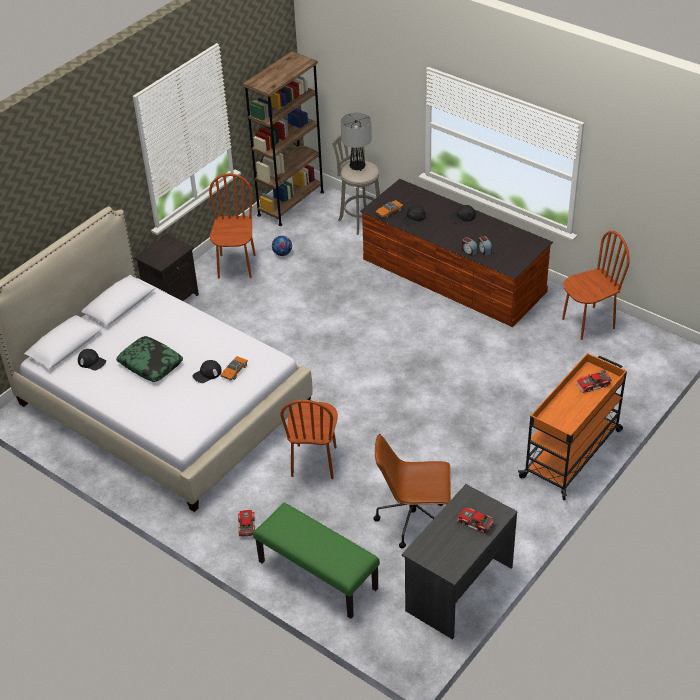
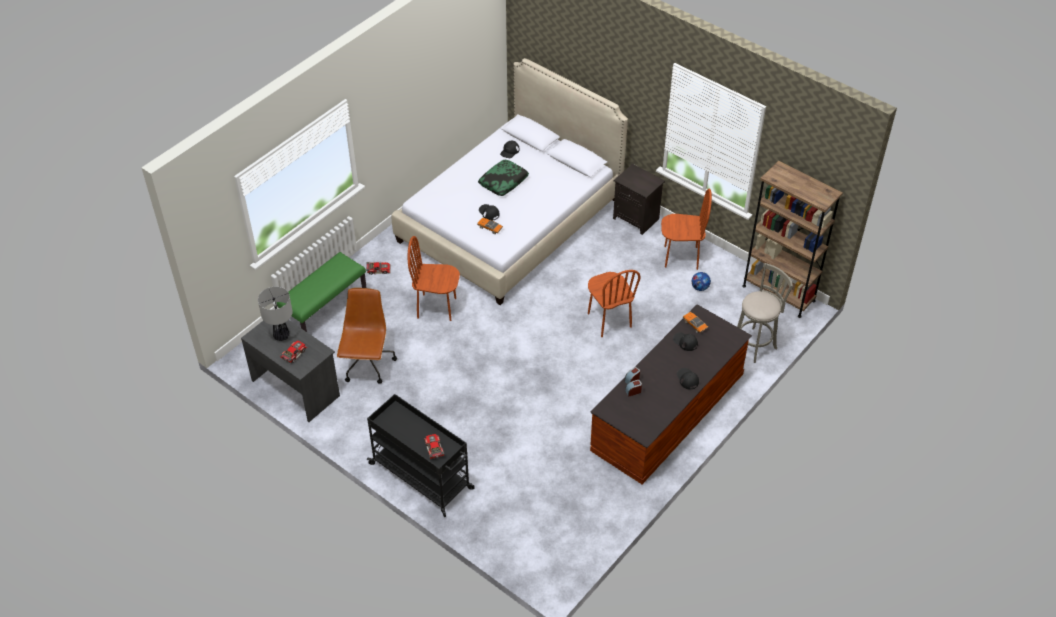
camera: 90 degrees right, 5 degrees up
table lamp [341,112,372,171] -> table lamp moved to [258,287,293,341]
orange cart [518,353,627,500] -> black cart [367,394,475,517]
brown chair [562,231,630,340] -> brown chair moved to [588,270,640,337]

